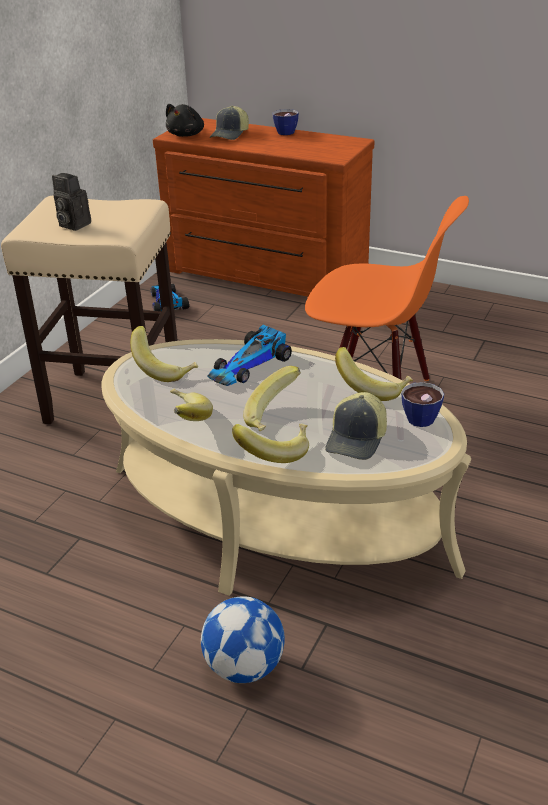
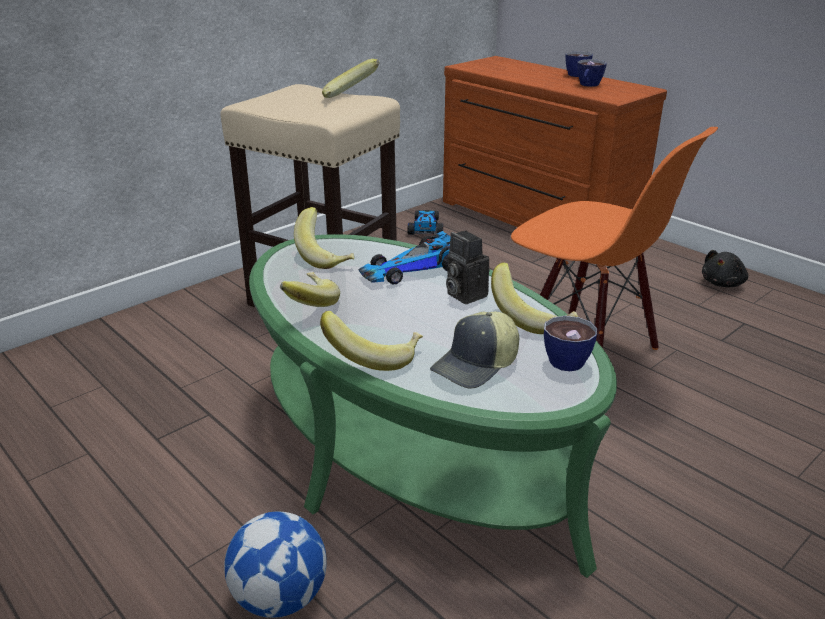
camera: 20 degrees right, 5 degrees down
camera [52,173,91,231] -> camera moved to [446,231,490,304]
beige coffee table [101,339,471,596] -> green coffee table [249,234,617,578]
black plush toy [166,104,204,137] -> black plush toy moved to [702,250,748,287]
cap [209,106,249,140] -> none
banana [243,366,301,431] -> banana moved to [322,59,380,98]
none -> cup [577,59,607,87]

